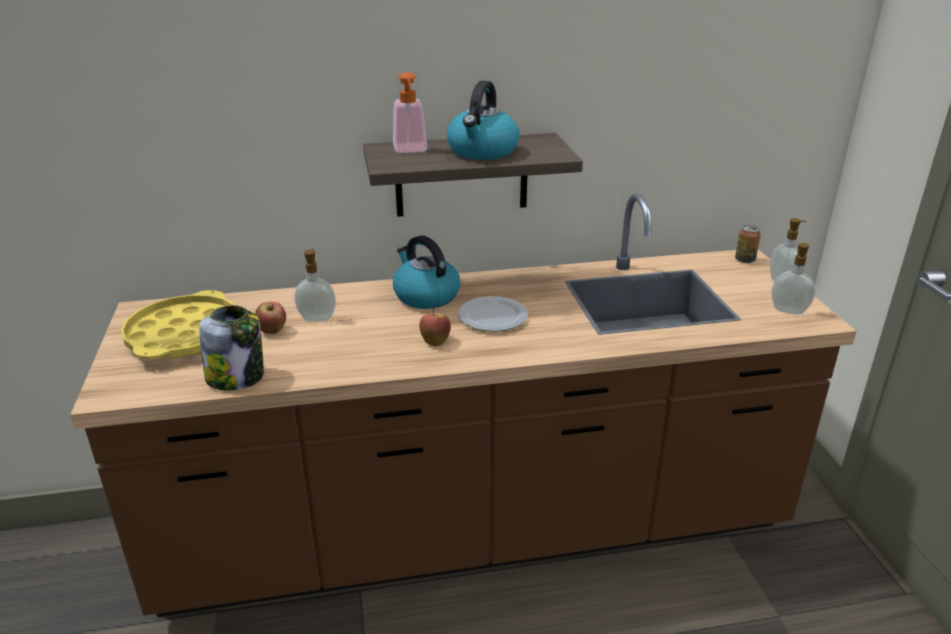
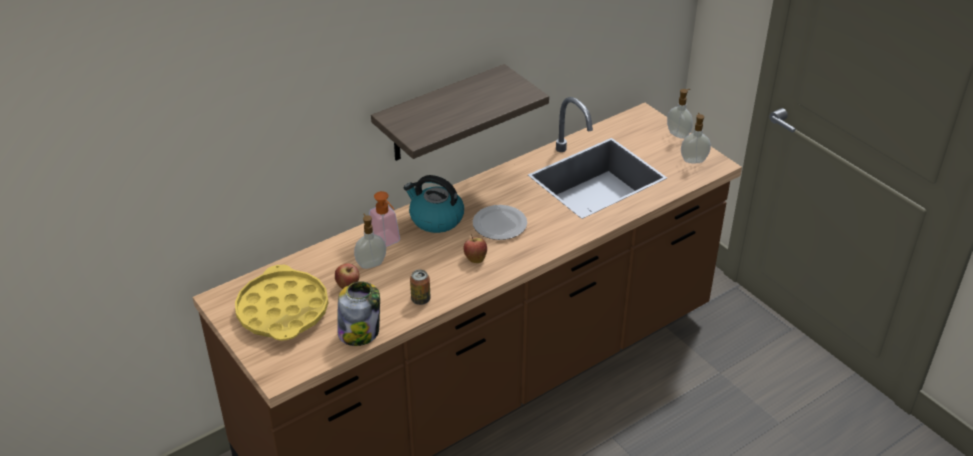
camera: 25 degrees left, 10 degrees up
soap dispenser [393,72,427,153] -> soap dispenser moved to [369,191,400,247]
kettle [447,81,520,160] -> none
can [735,225,761,263] -> can moved to [410,270,431,305]

